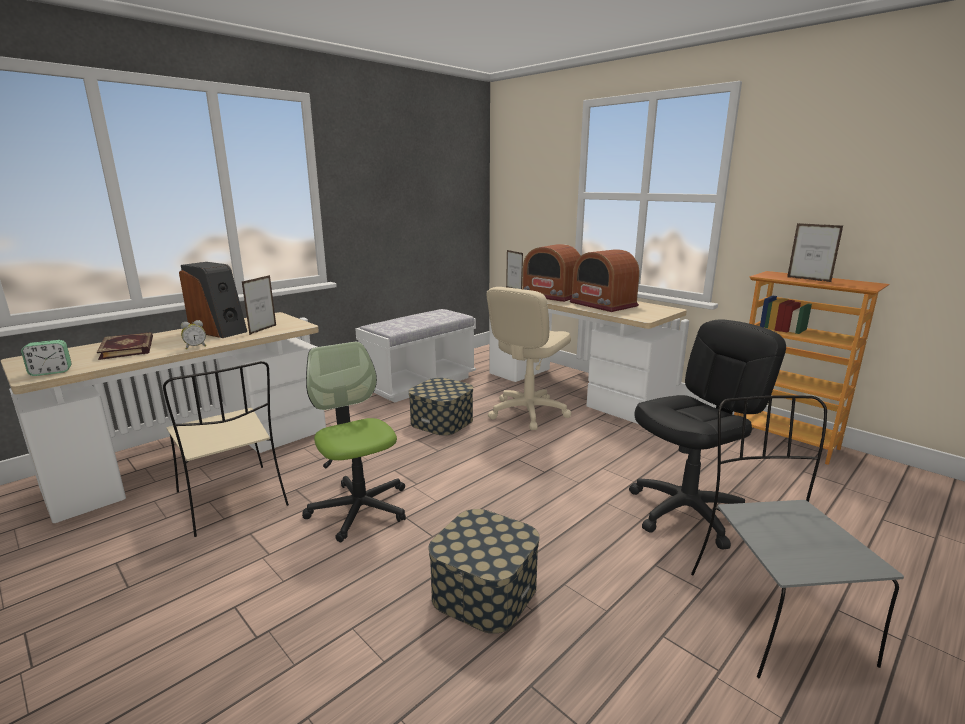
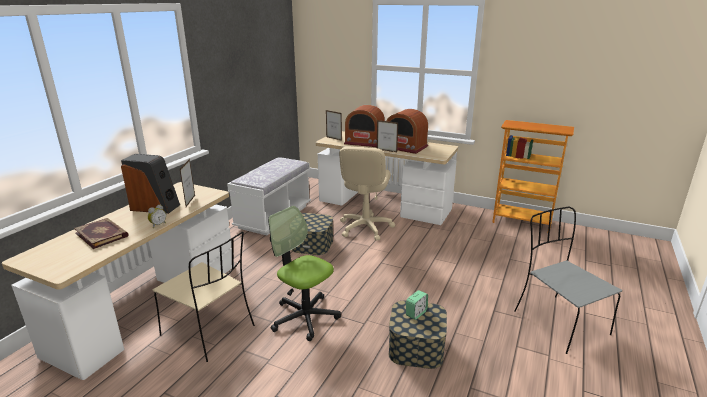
camera: 20 degrees left, 5 degrees up
alarm clock [21,340,72,376] -> alarm clock moved to [406,290,428,320]
black office chair [629,320,786,550] -> none
picture frame [787,223,844,282] -> picture frame moved to [377,120,398,152]

